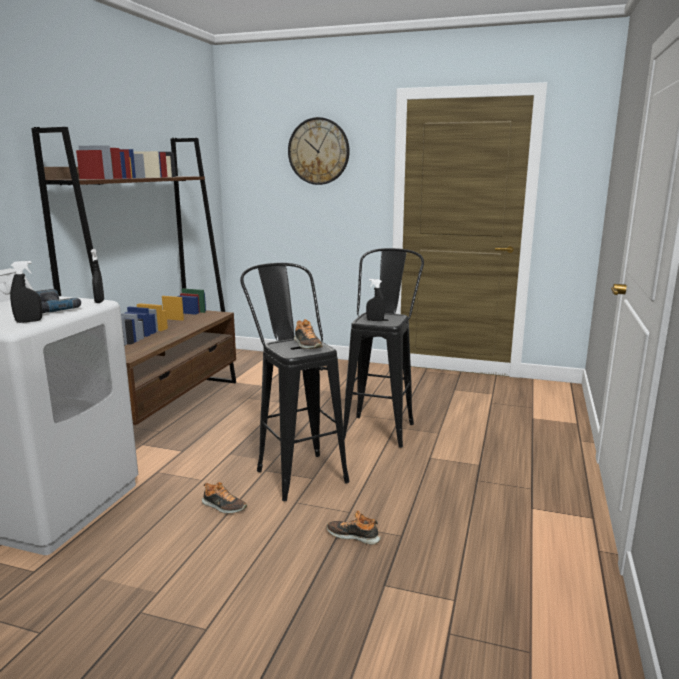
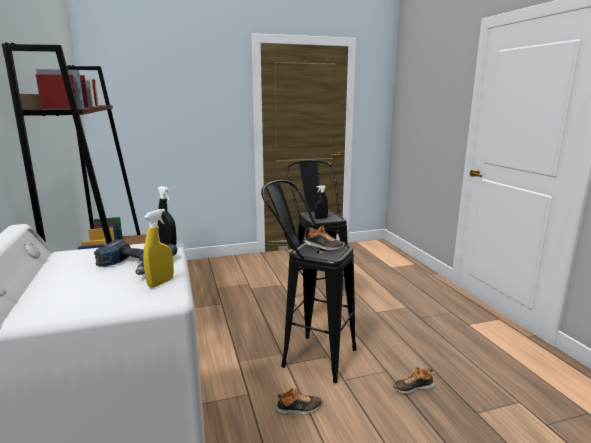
camera: 35 degrees left, 0 degrees up
black spray bottle [10,261,42,323] -> yellow spray bottle [143,209,174,288]
wall clock [288,117,350,185] -> none

